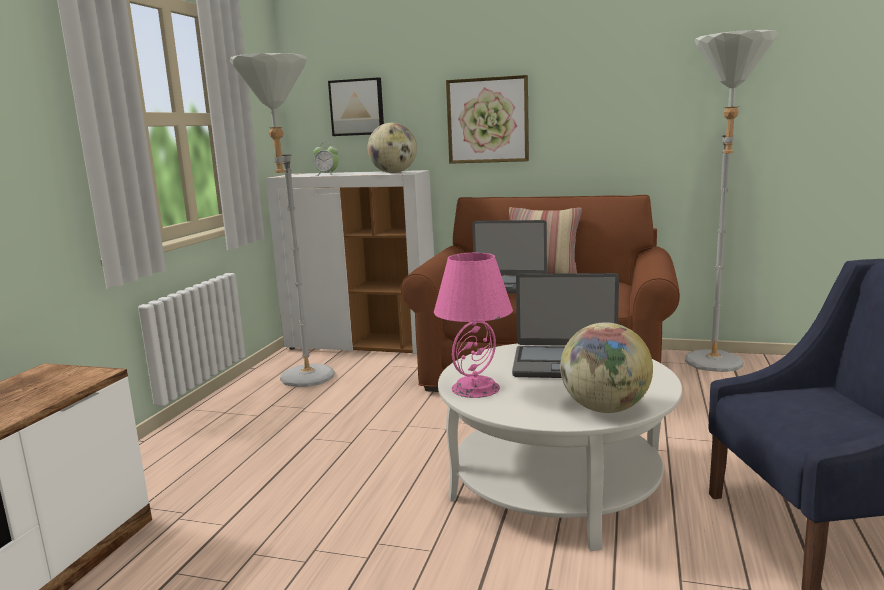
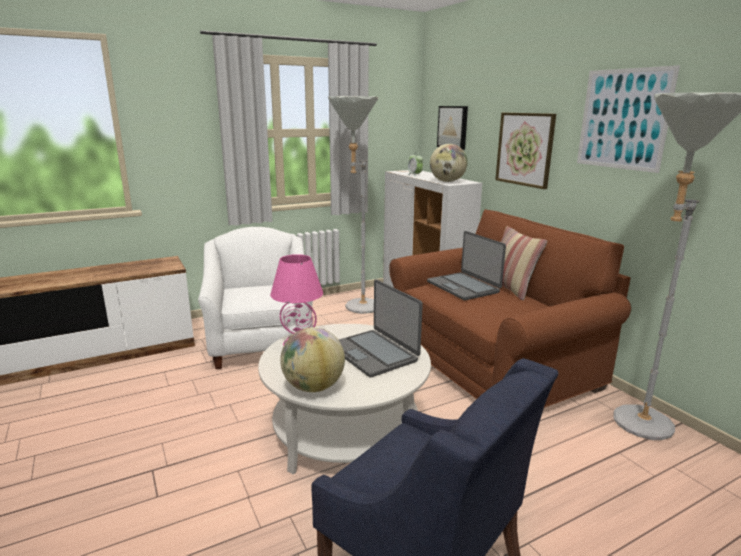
camera: 45 degrees right, 5 degrees up
none -> white armchair [198,227,313,369]
none -> picture [577,65,680,173]

